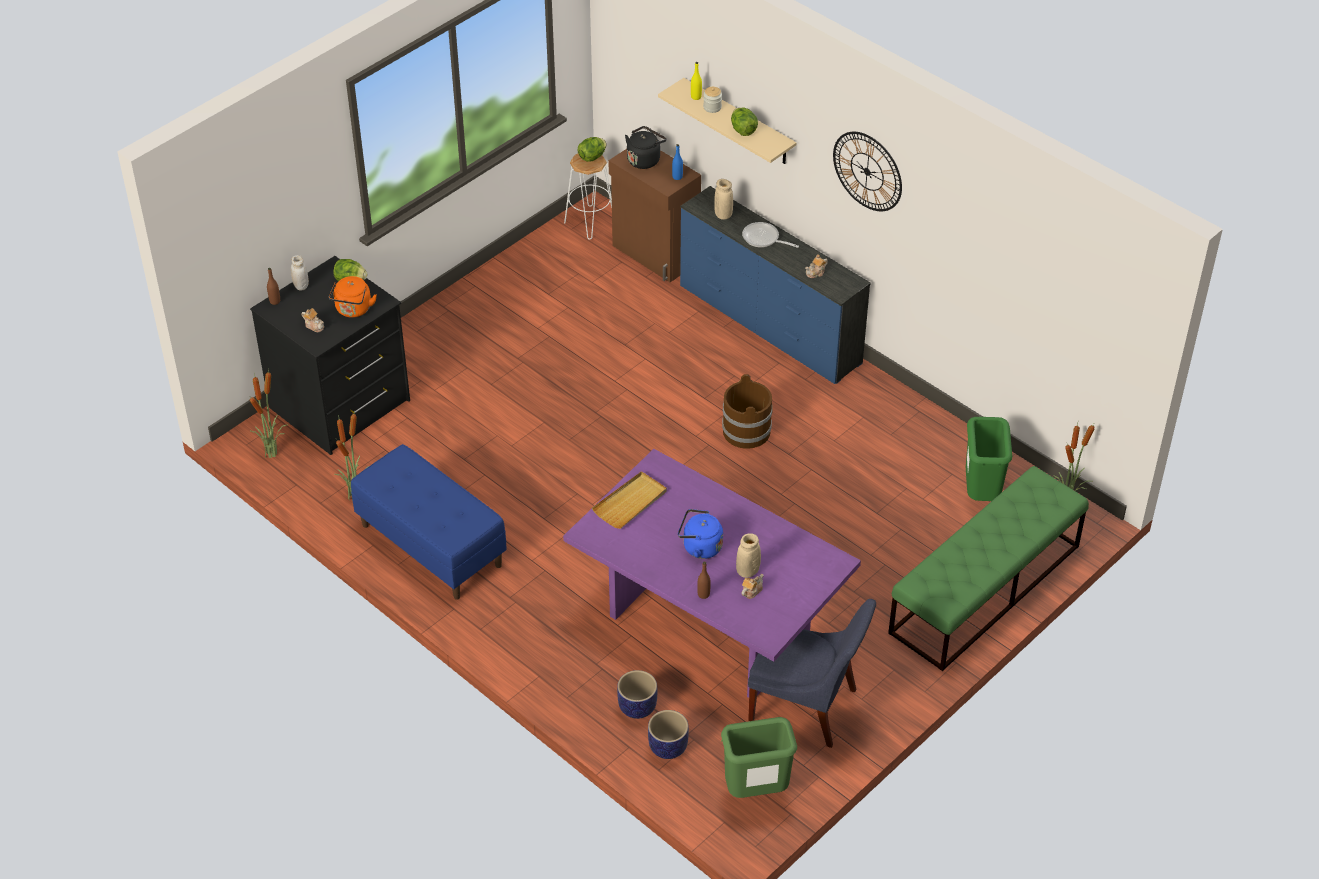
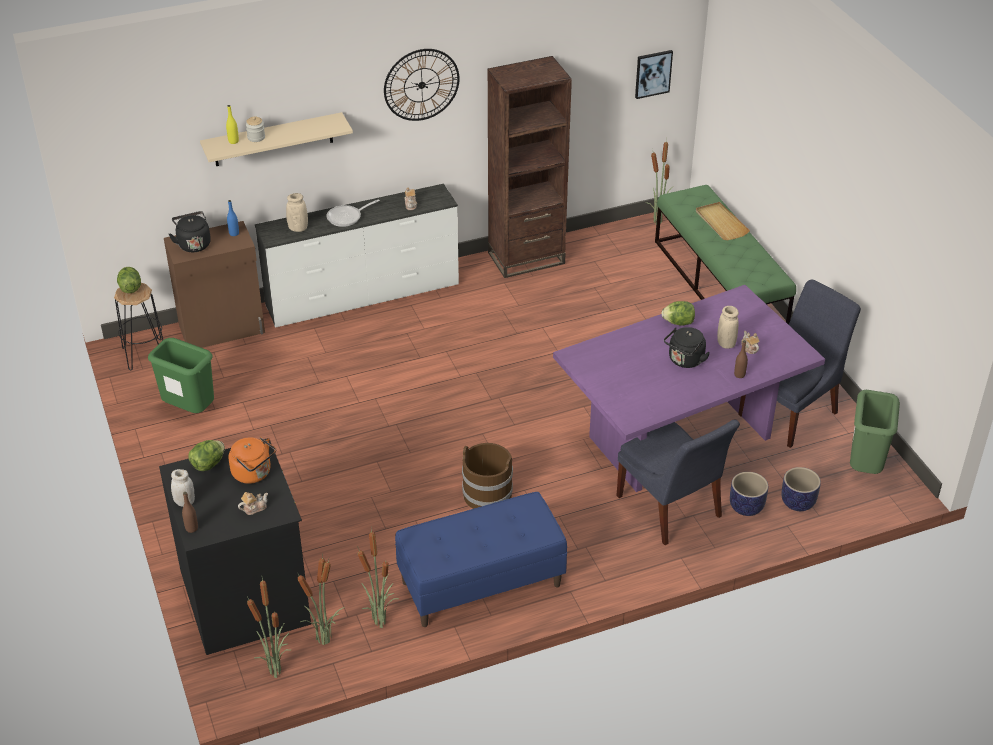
camera: 65 degrees left, 5 degrees down
white stool [564,154,612,240] -> black stool [114,283,163,370]
beige tray [592,471,667,529] -> beige tray moved to [696,202,750,240]
blue kettle [678,509,723,559] -> black kettle [664,327,710,368]
blue dresser [680,186,871,384] -> white dresser [255,184,459,327]
brown bucket [722,374,773,449] -> brown bucket moved to [462,443,513,509]
lettuce [731,108,758,136] -> lettuce moved to [661,301,695,326]
green trash can [966,417,1012,501] -> green trash can moved to [148,338,214,413]
none -> potted plant [298,555,345,645]
none -> brown bookcase [487,56,572,278]
none -> blue chair [616,419,740,545]
none -> picture [635,50,673,99]

